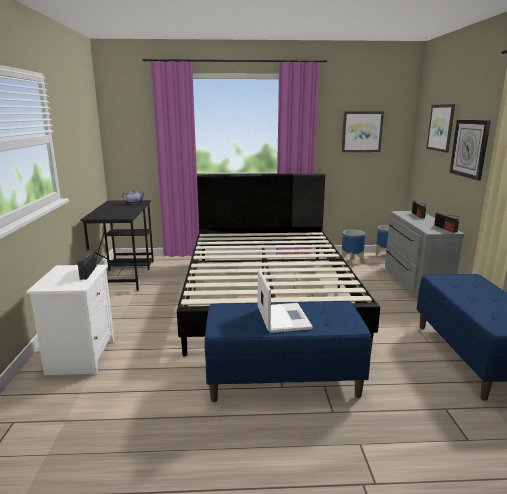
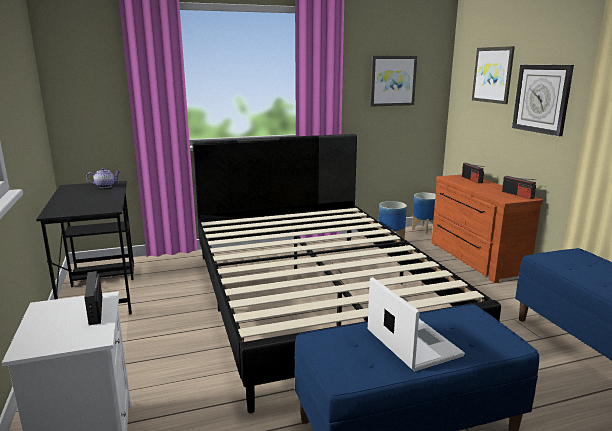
camera: 15 degrees left, 0 degrees up
grey dresser [385,211,464,300] -> brown dresser [432,175,543,283]

